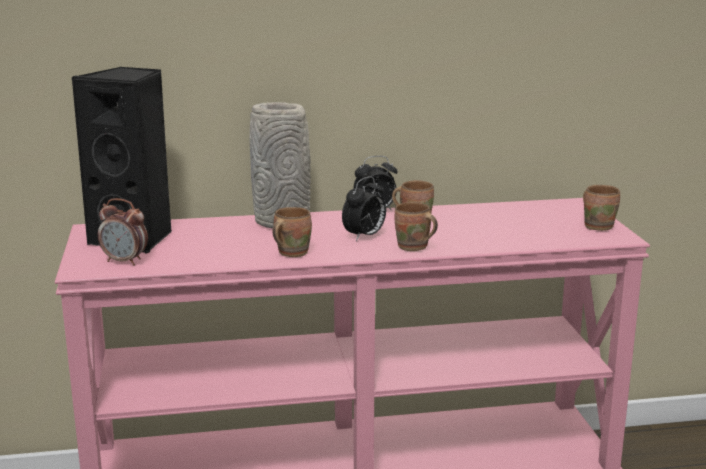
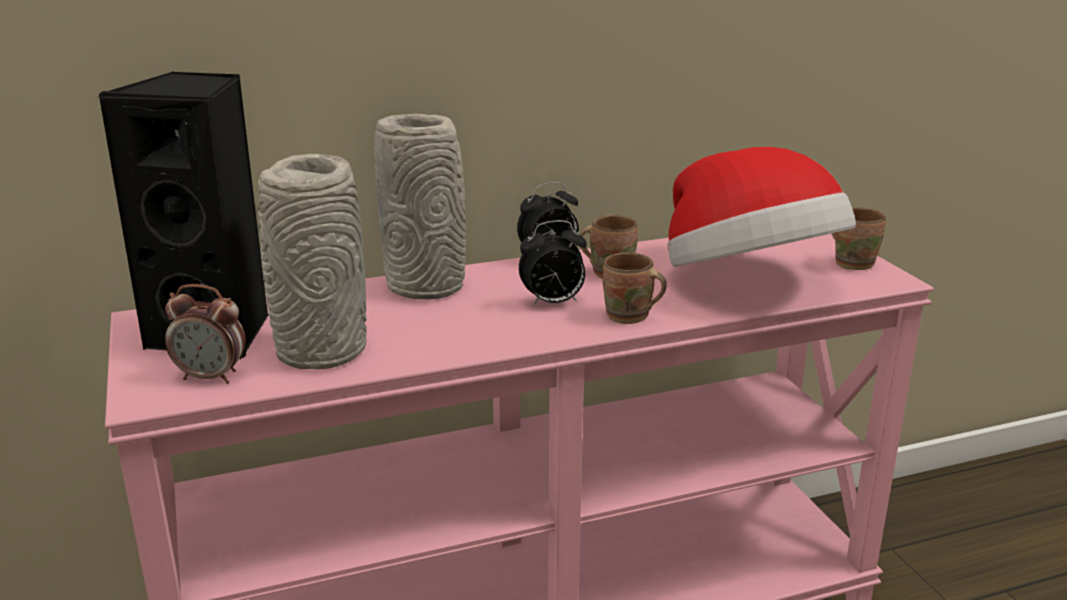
camera: 10 degrees left, 5 degrees up
brown mug [272,207,312,257] -> none
alarm clock [342,176,386,241] -> alarm clock turned 45 degrees clockwise [519,220,587,307]
none -> grey vase [257,154,367,369]
none -> hat [667,147,856,267]

